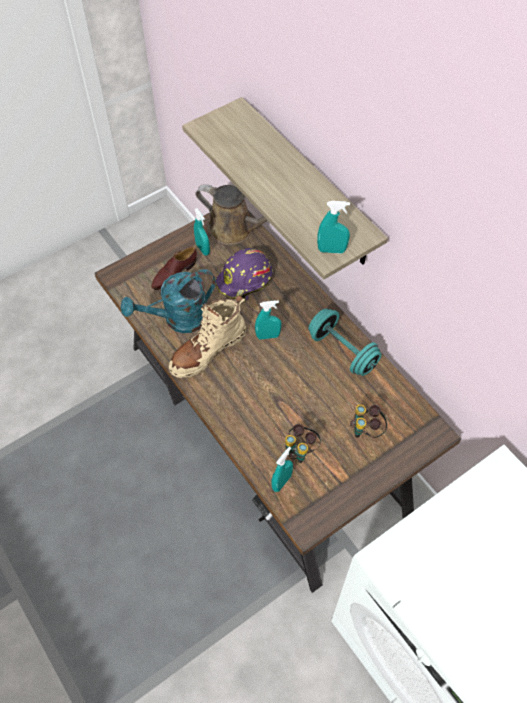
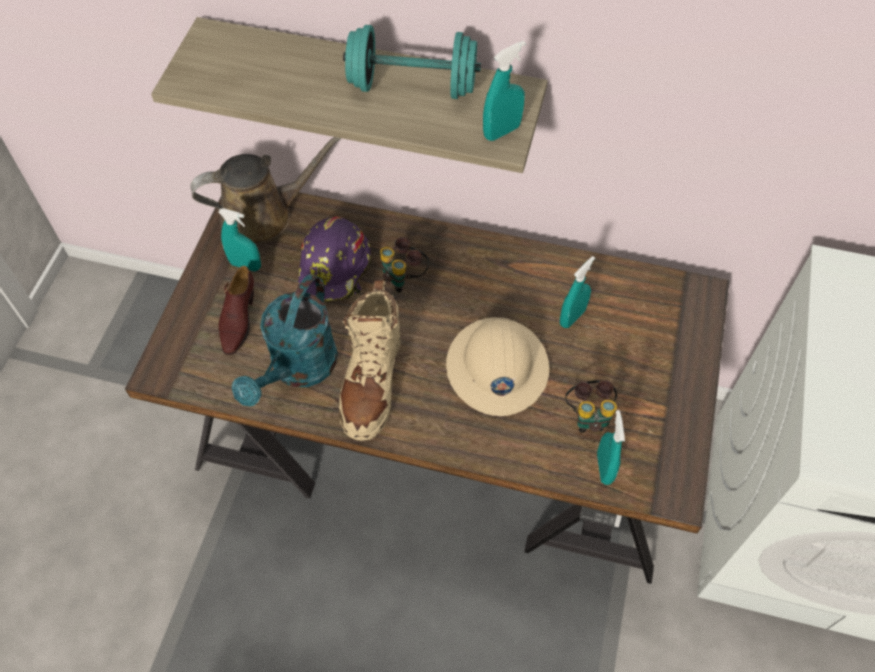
camera: 40 degrees left, 0 degrees up
turquoise spray bottle [255,300,282,339] -> turquoise spray bottle moved to [560,256,595,328]
turquoise dumbbell [309,308,382,376] -> turquoise dumbbell moved to [343,25,481,99]
binoculars [350,404,387,438] -> binoculars moved to [380,237,429,292]
none -> beige hard hat [446,317,549,416]

